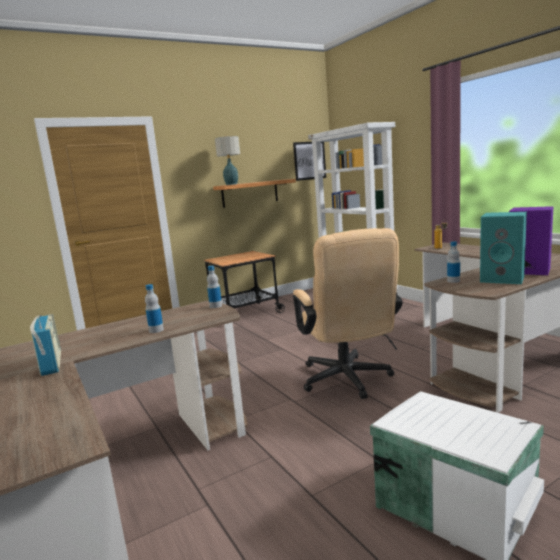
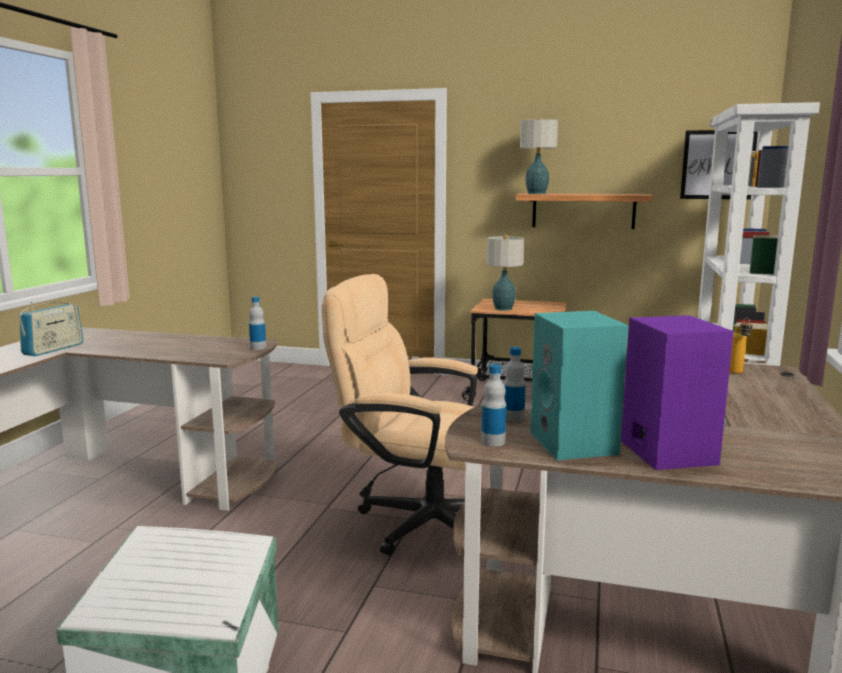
camera: 45 degrees right, 0 degrees up
bottle [145,284,164,333] -> bottle moved to [481,364,506,447]
beige office chair [293,228,403,399] -> beige office chair turned 75 degrees clockwise [322,274,483,556]
none -> table lamp [486,235,524,311]

